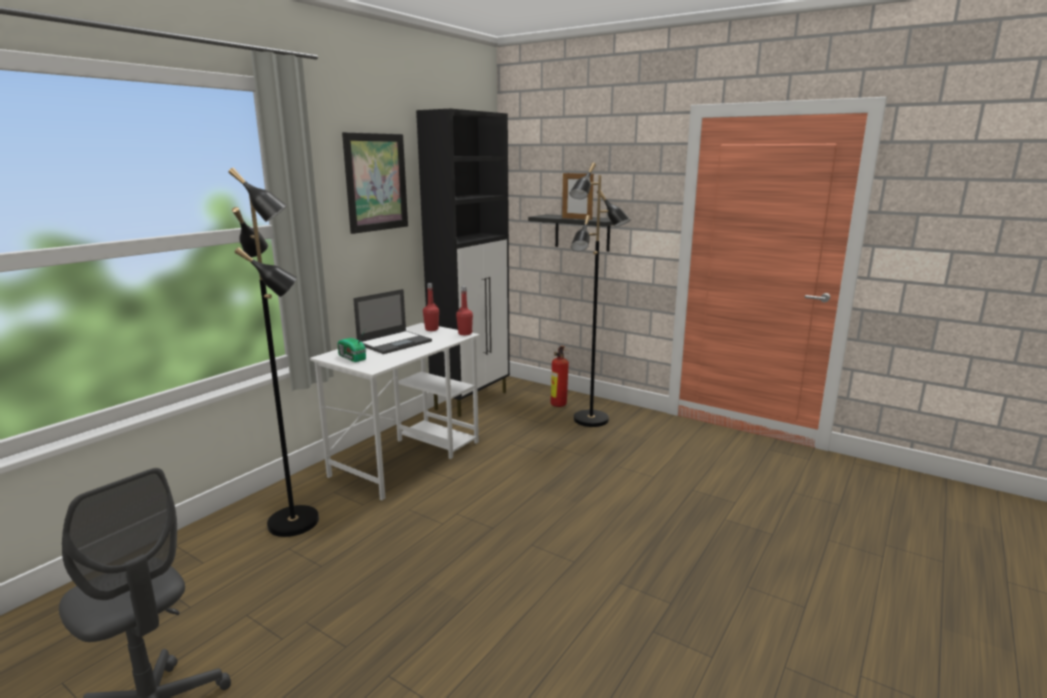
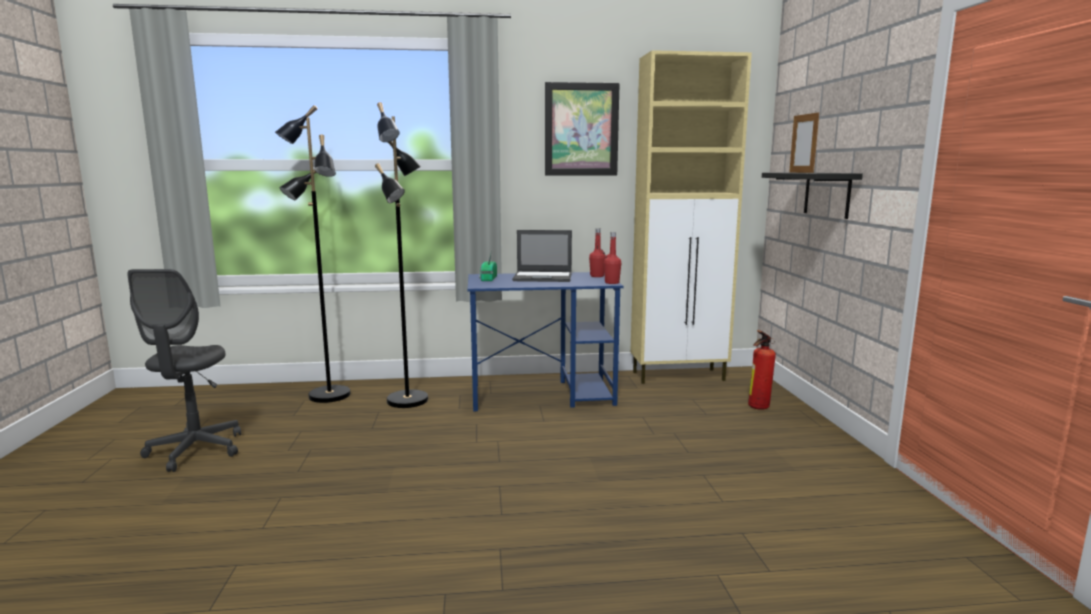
camera: 50 degrees right, 5 degrees down
white desk [310,323,480,500] -> blue desk [467,272,623,411]
black cabinet [416,109,510,417] -> beige cabinet [630,50,752,384]
black floor lamp [570,163,631,427] -> black floor lamp moved to [275,105,350,403]

